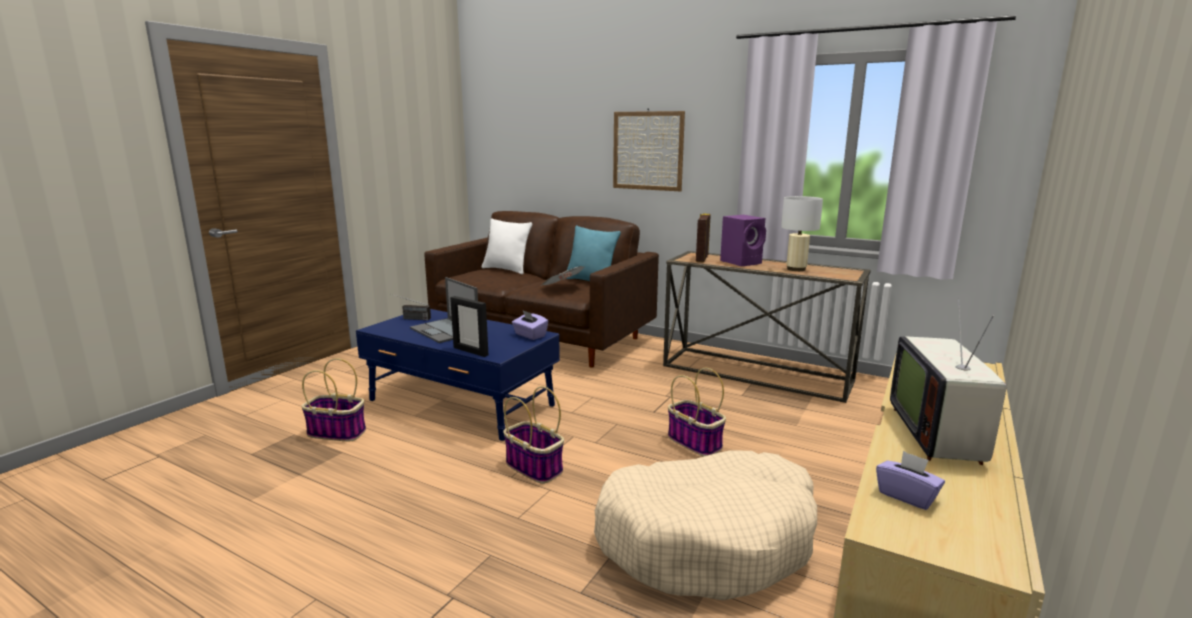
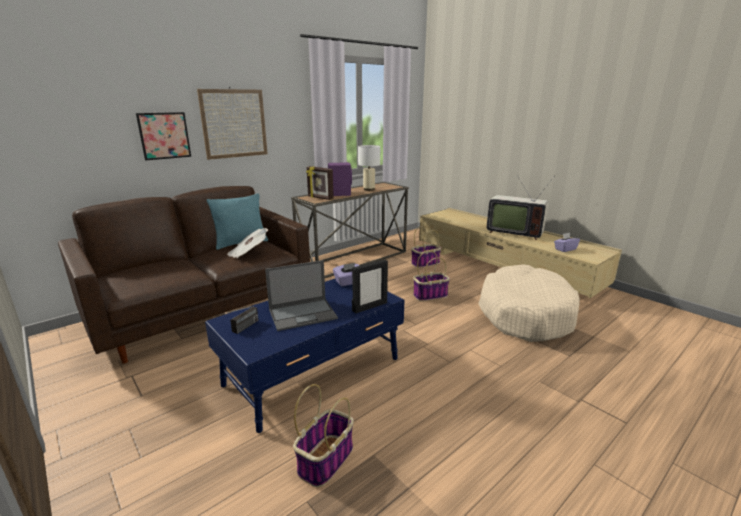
camera: 70 degrees left, 5 degrees up
white pillow [482,218,532,274] -> none
basket [503,386,564,484] -> basket moved to [411,226,441,268]
none -> picture [136,112,191,161]

